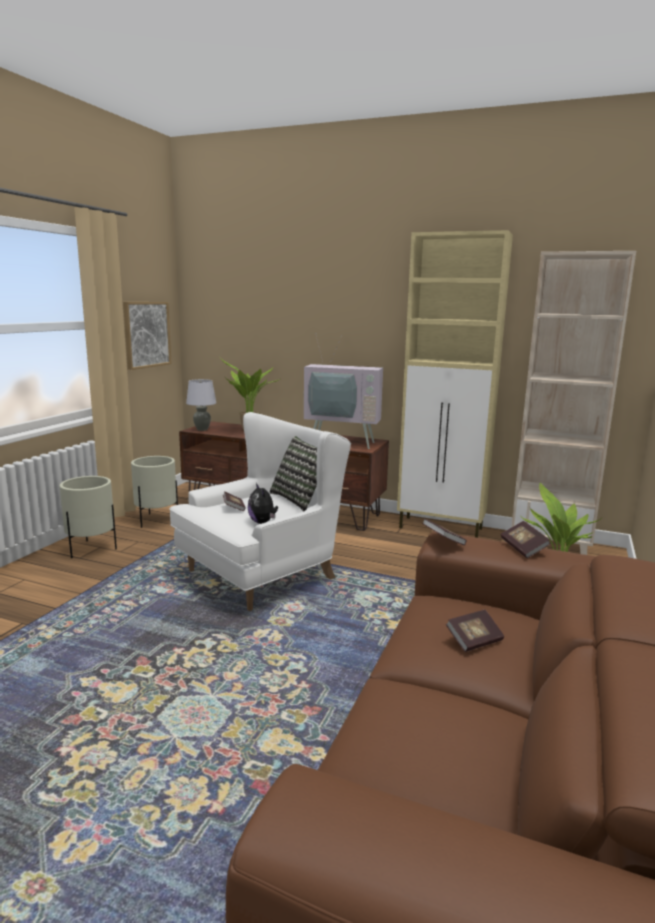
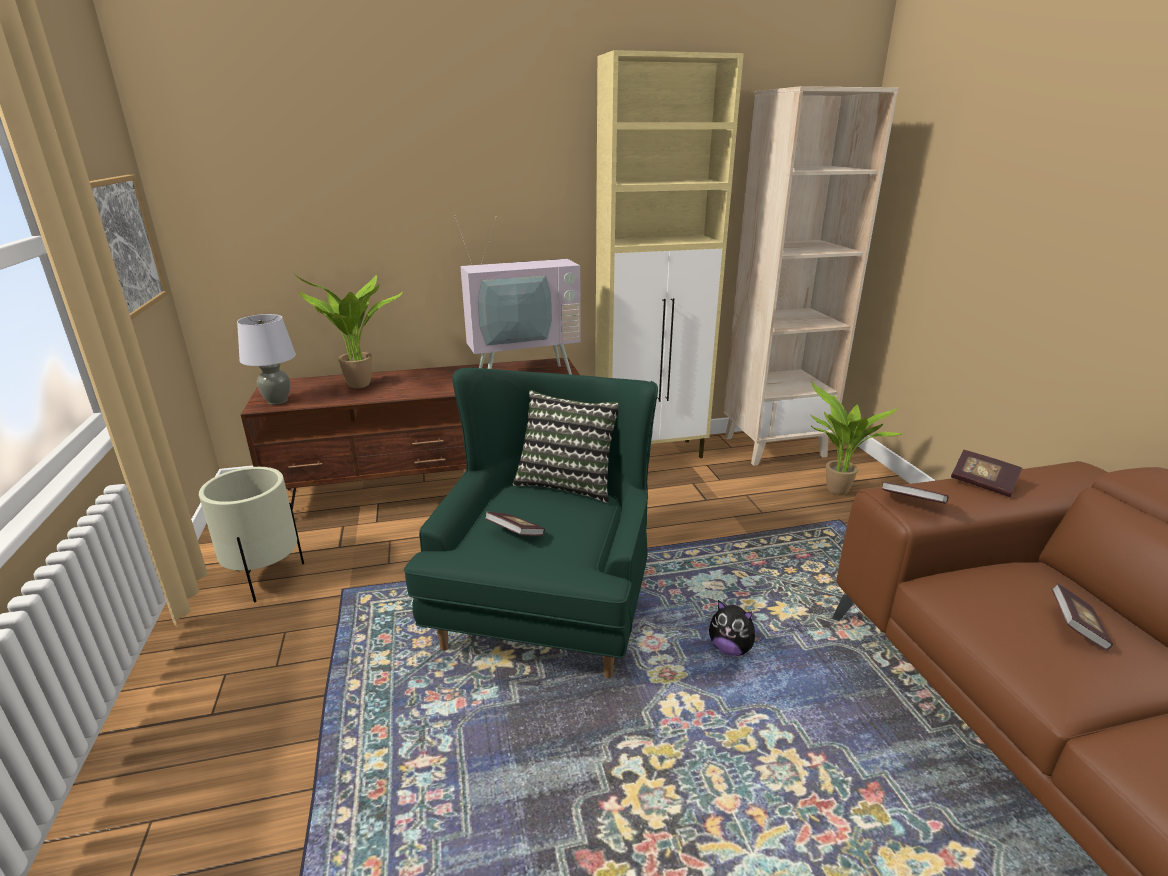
camera: 35 degrees left, 10 degrees up
beige planter [59,476,117,558] -> none
white armchair [169,412,351,611] -> green armchair [404,367,658,678]
plush toy [248,483,278,524] -> plush toy moved to [709,600,762,656]

